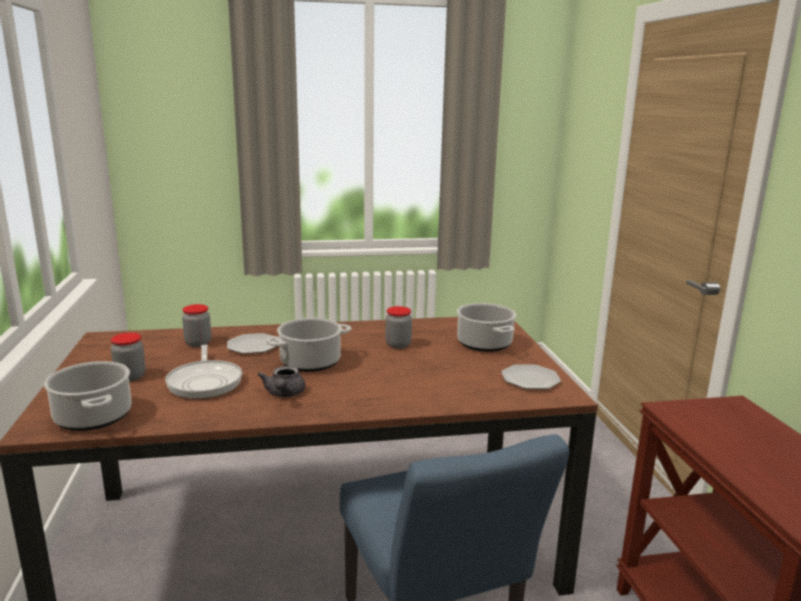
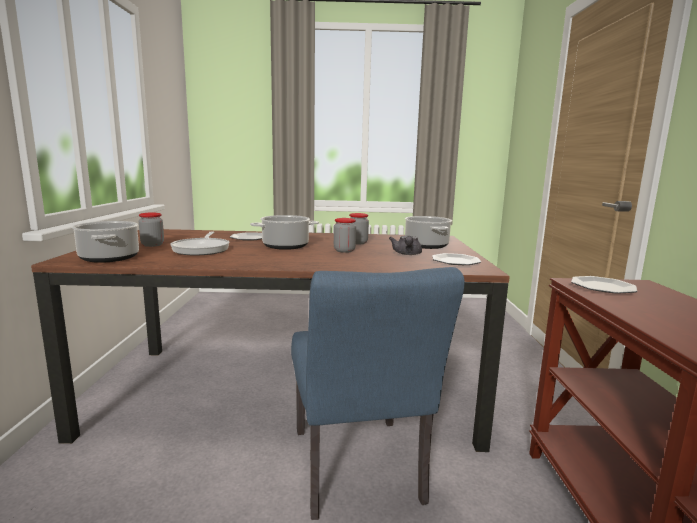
camera: 10 degrees right, 5 degrees down
jar [182,304,211,347] -> jar moved to [334,218,356,253]
grey teapot [258,366,305,397] -> grey teapot moved to [389,236,422,255]
none -> plate [571,276,637,294]

